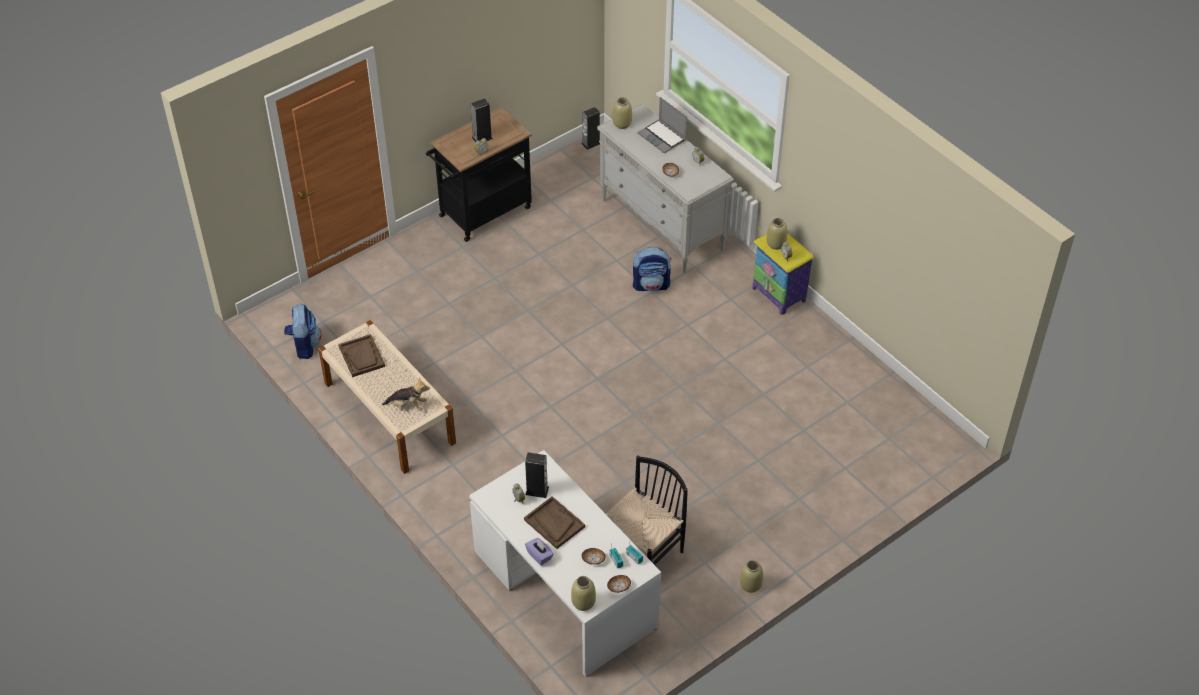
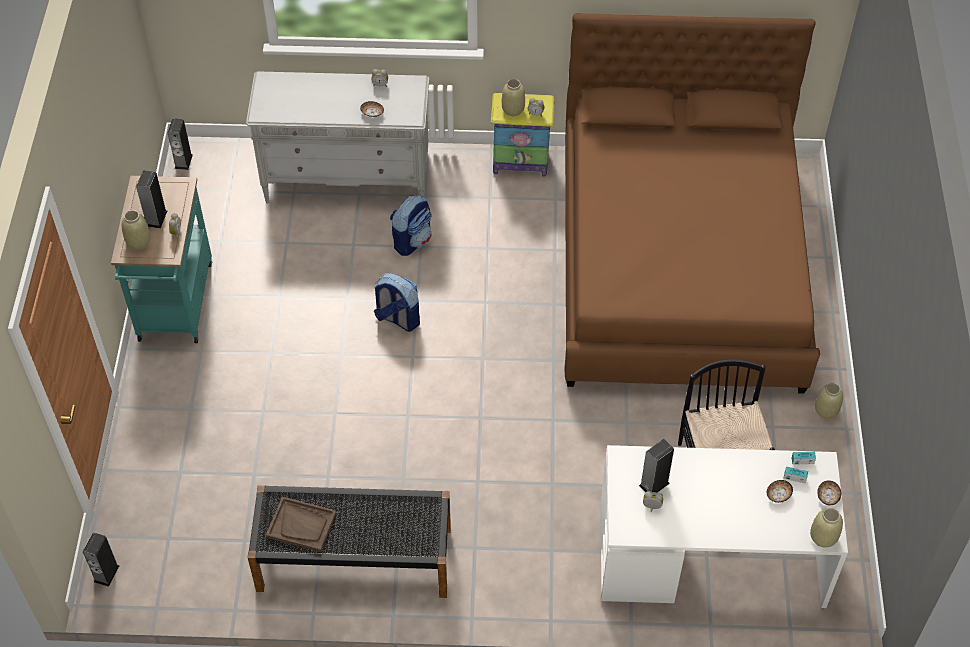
camera: 50 degrees left, 5 degrees up
backpack [284,304,321,359] -> backpack moved to [374,273,420,332]
beige bench [318,320,456,474] -> black bench [247,485,451,598]
plush toy [382,377,430,411] -> none
black cart [426,107,532,242] -> turquoise cart [111,176,212,343]
brown tray [524,496,585,549] -> none
purple tissue box [525,538,554,566] -> none
beige vase [613,97,632,129] -> beige vase moved to [122,210,151,250]
laptop [638,97,687,153] -> none
none -> speaker [83,532,120,587]
none -> brown bed [564,13,820,394]

